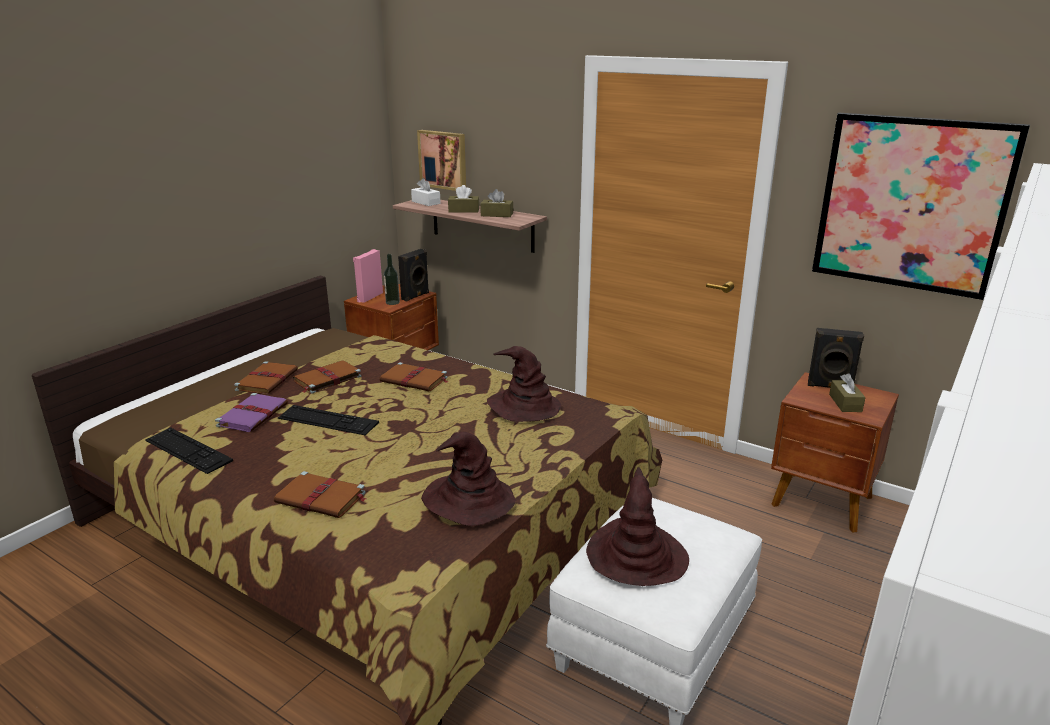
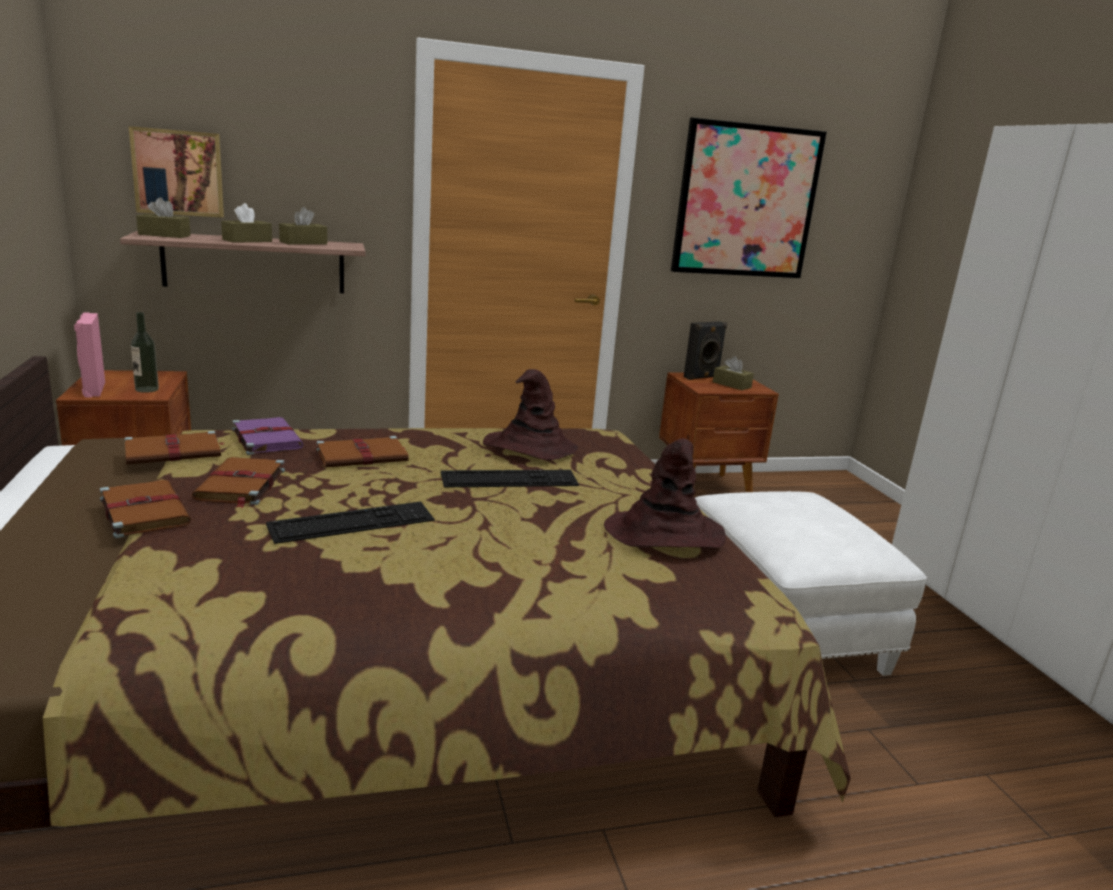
camera: 50 degrees left, 5 degrees down
keyboard [145,427,233,474] -> keyboard moved to [441,470,579,487]
purple book [215,393,288,432] -> purple book moved to [232,417,304,455]
brown book [274,471,366,518] -> brown book moved to [125,431,224,465]
black speaker [398,249,429,302] -> none
white tissue box [411,178,441,206] -> brown tissue box [136,197,191,238]
brown hat [586,467,689,586] -> none

